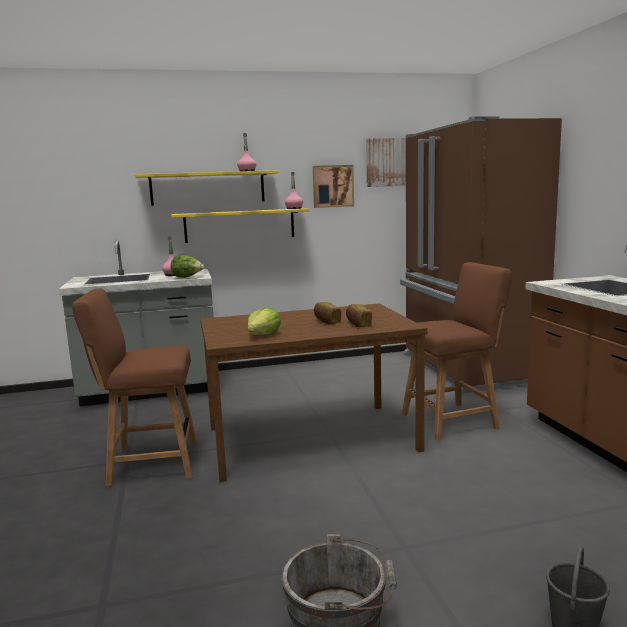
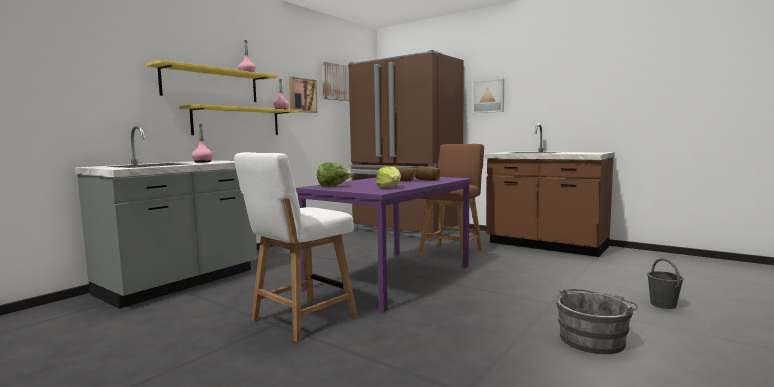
camera: 40 degrees left, 5 degrees down
brown chair [72,288,197,487] -> white chair [234,152,358,342]
lettuce [171,255,204,278] -> lettuce moved to [317,162,353,187]
brown dining table [200,304,427,482] -> purple dining table [296,176,471,312]
none -> picture [473,78,504,113]

